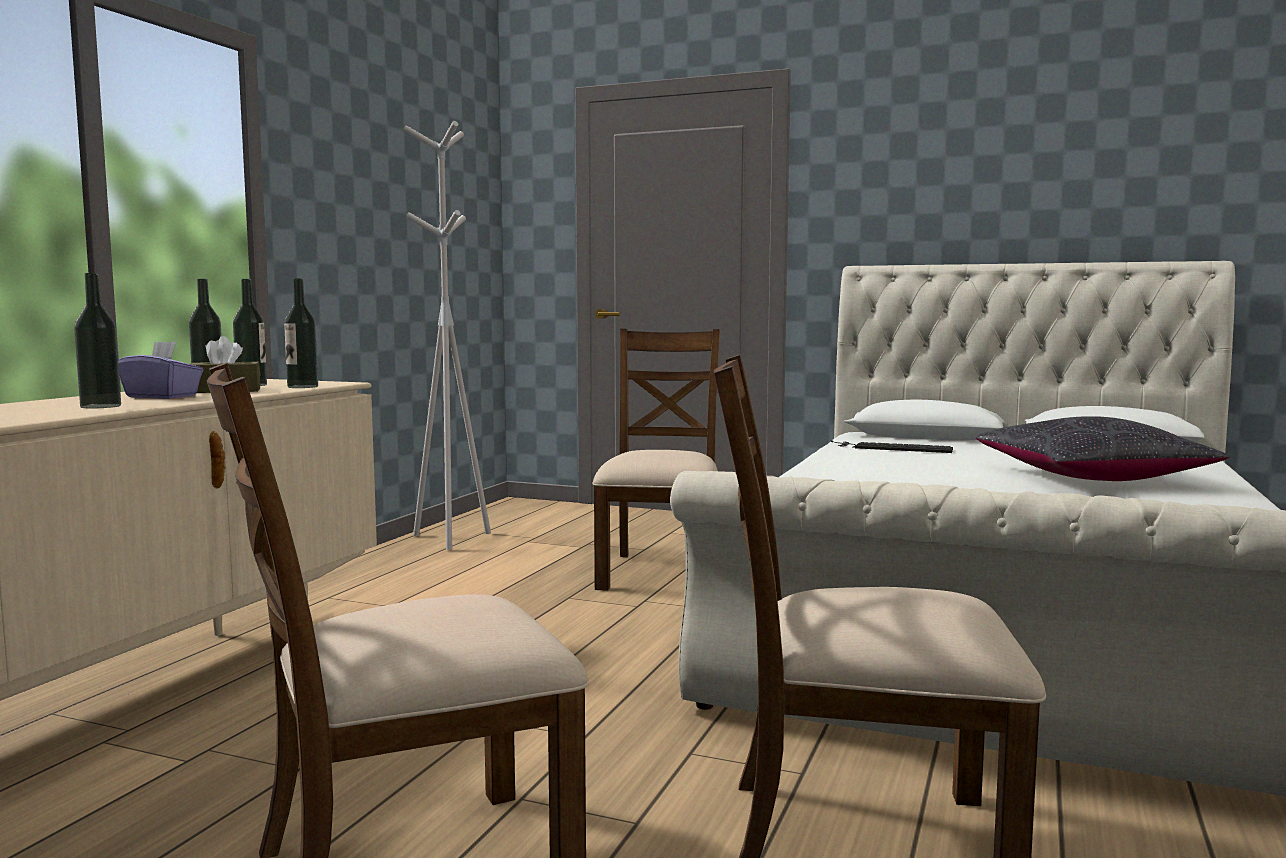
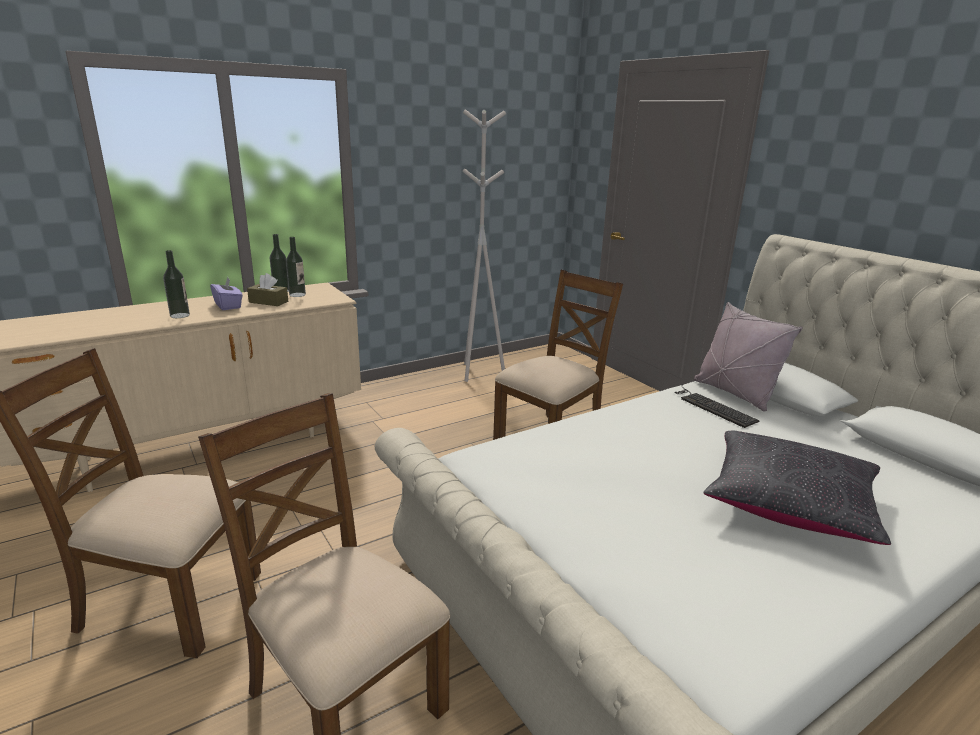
camera: 35 degrees right, 15 degrees up
bottle [284,278,318,388] -> none
none -> purple pillow [694,302,803,412]

